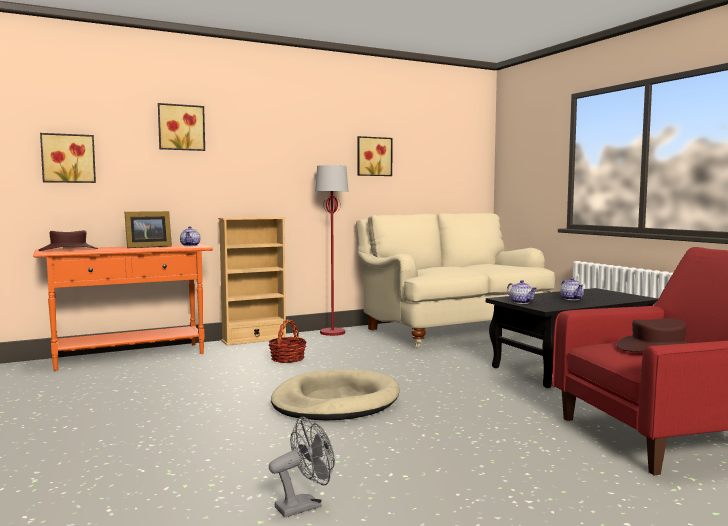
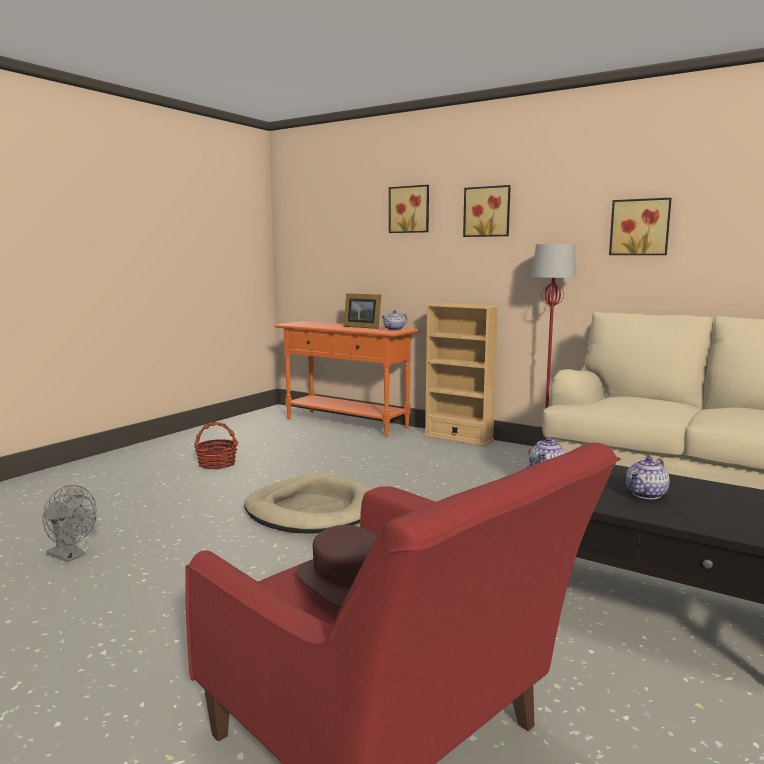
camera: 60 degrees right, 5 degrees up
brown hat [39,230,98,251] -> none
picture [40,133,96,183] -> picture moved to [463,185,511,237]
basket [269,319,307,363] -> basket moved to [194,422,238,469]

